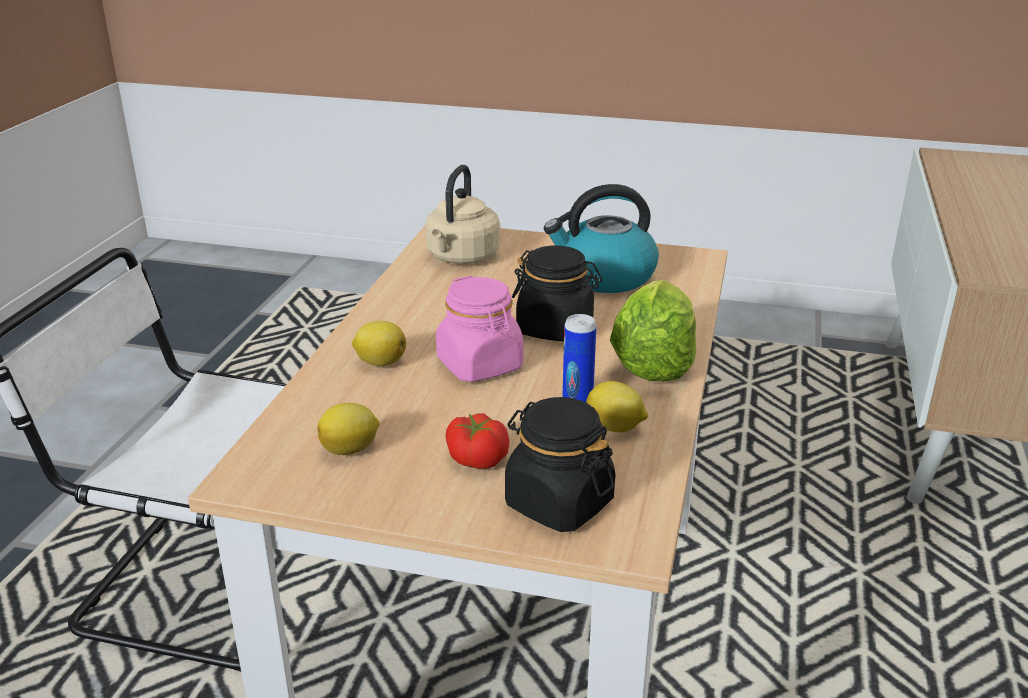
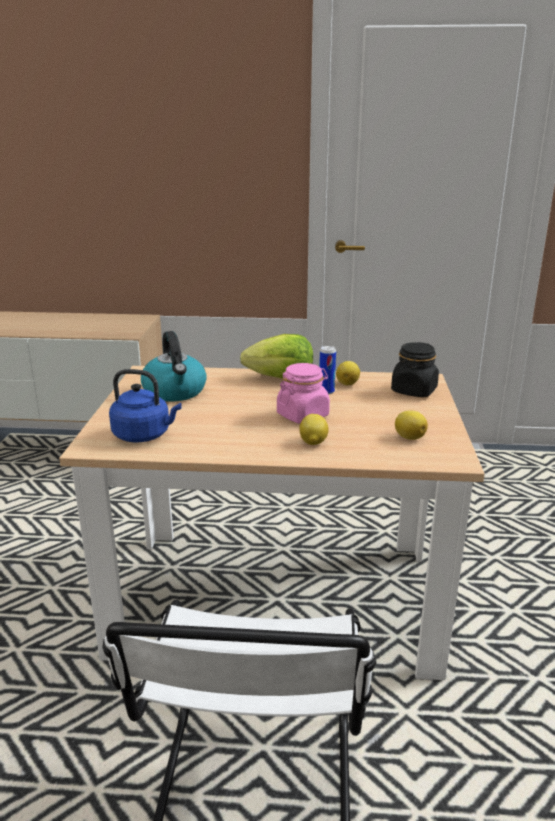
camera: 100 degrees left, 5 degrees down
beige kettle [426,165,500,264] -> blue kettle [109,369,182,442]
tomato [445,414,509,469] -> none
black jar [512,246,602,341] -> none

